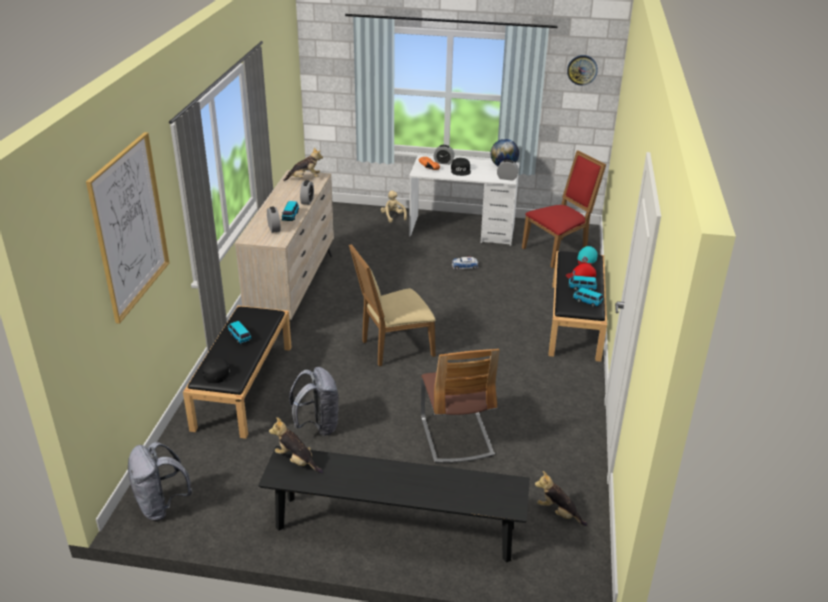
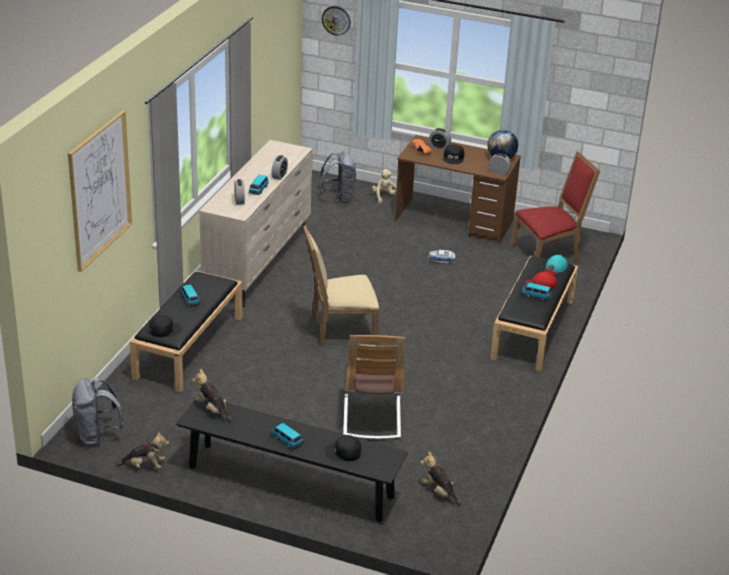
camera: 10 degrees right, 0 degrees up
plush toy [283,147,323,181] -> plush toy moved to [118,431,169,468]
grey backpack [289,367,339,436] -> grey backpack moved to [320,151,356,203]
white desk [409,155,520,246] -> brown desk [395,135,521,244]
wall clock [567,55,598,85] -> wall clock moved to [322,6,351,36]
toy car [572,287,603,307] -> toy car moved to [271,423,303,449]
none -> black cap [325,435,361,461]

